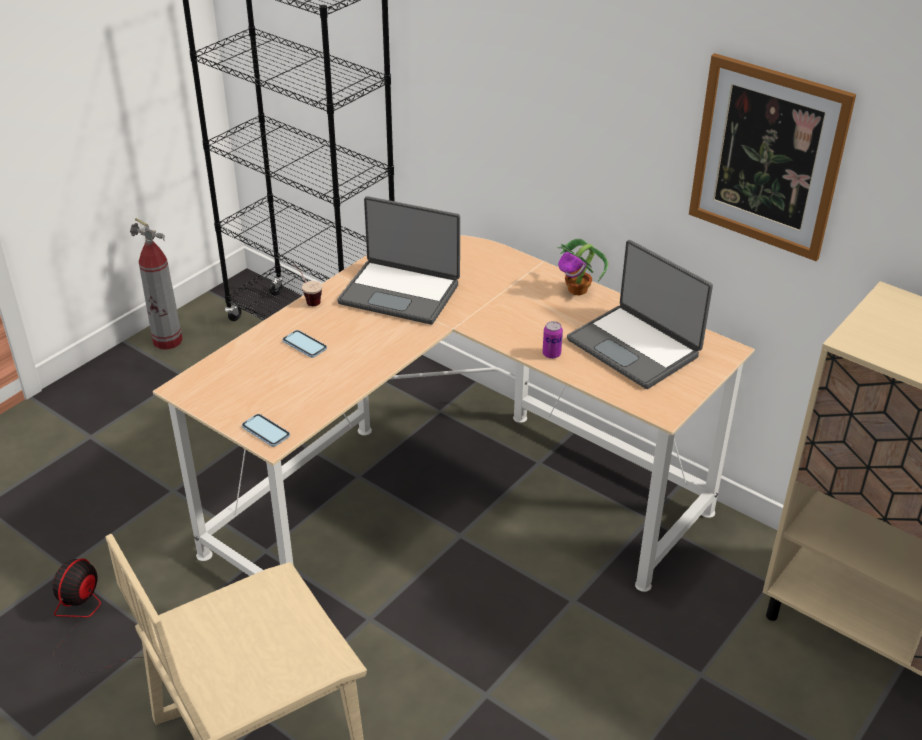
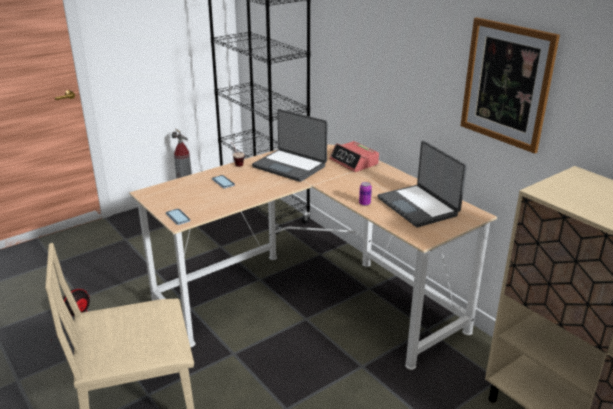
camera: 15 degrees right, 10 degrees down
potted plant [557,239,608,295] -> none
none -> alarm clock [329,141,379,172]

